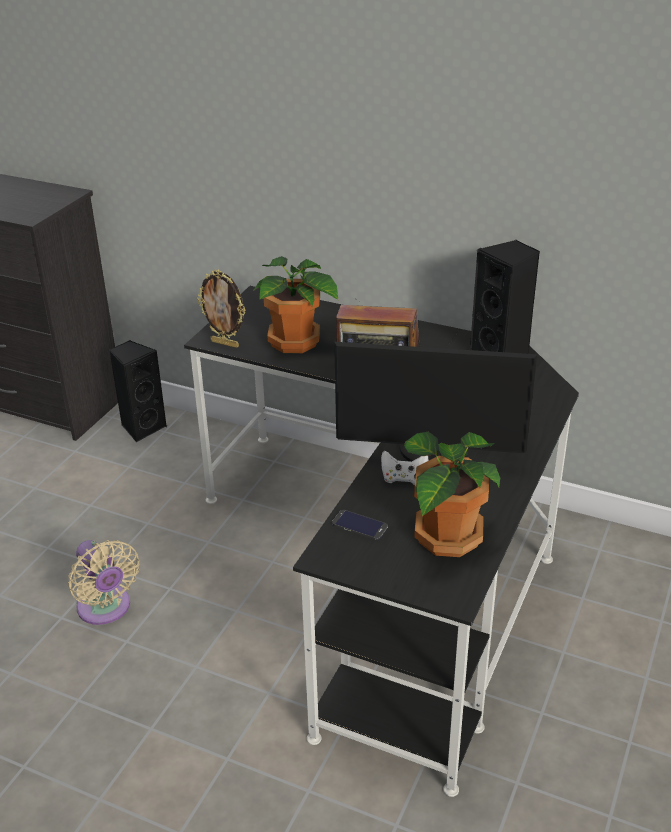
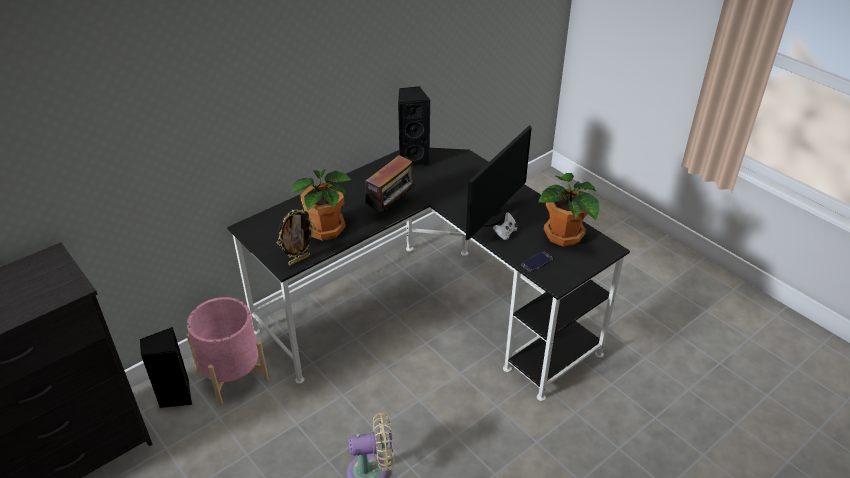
camera: 65 degrees left, 5 degrees up
none -> pink planter [187,297,269,405]

